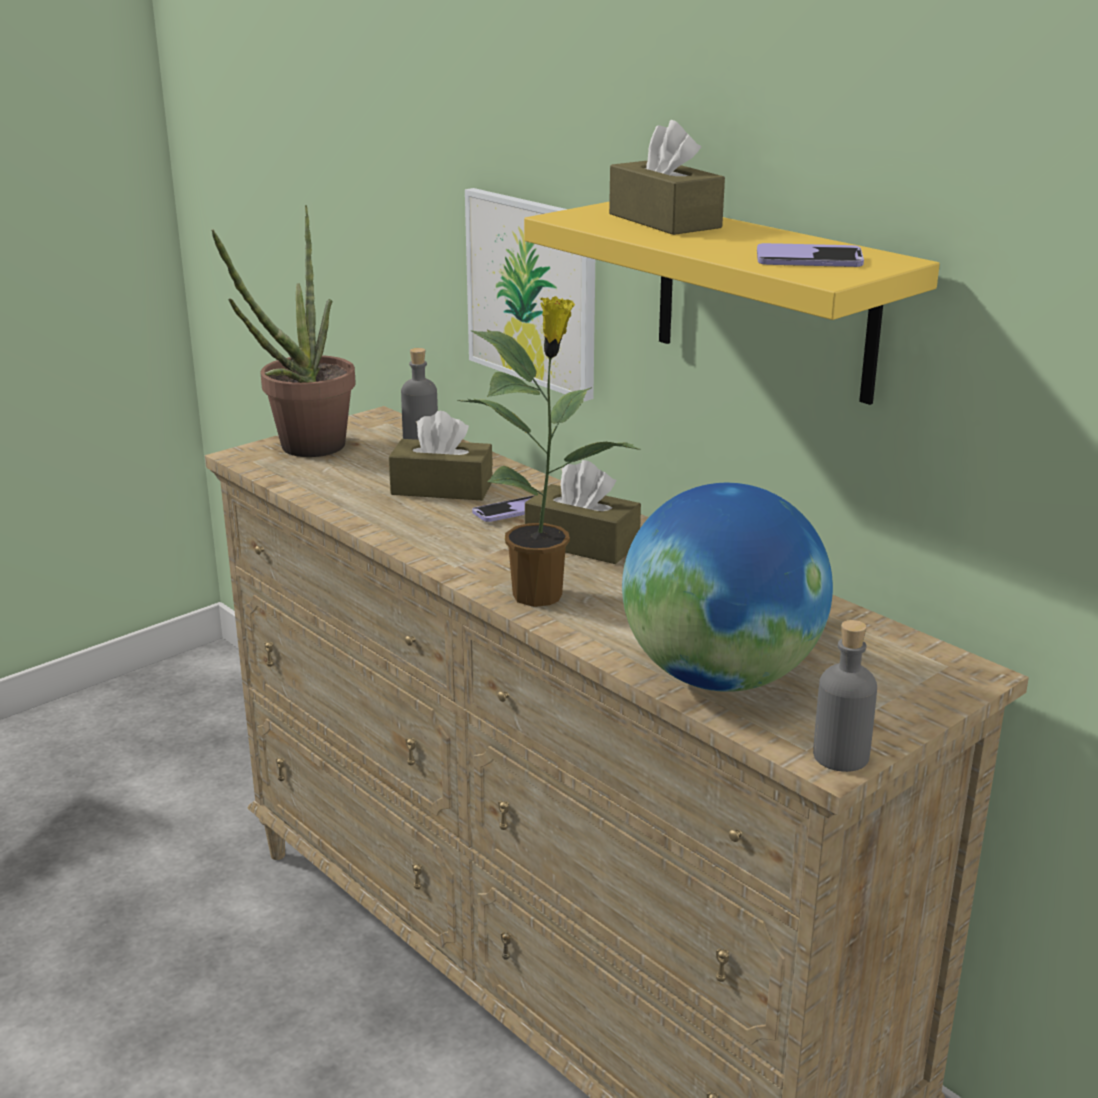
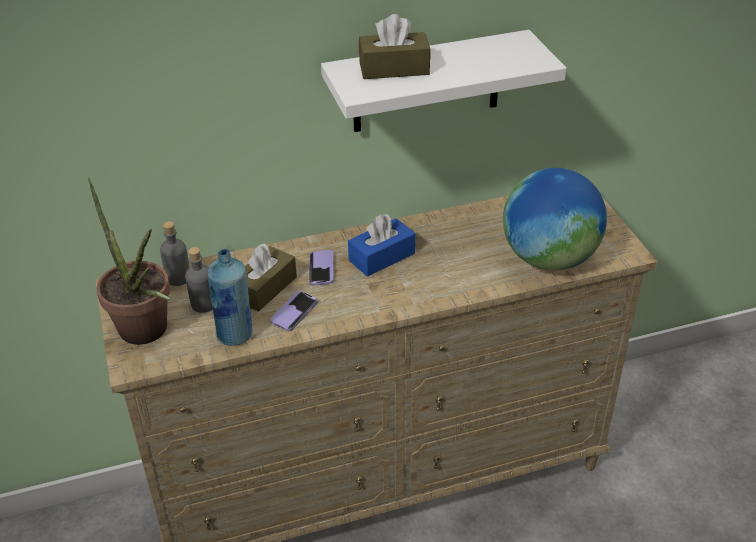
camera: 65 degrees left, 15 degrees up
potted plant [458,296,640,607] -> none
picture [465,188,595,401] -> none
yellow shelf [524,201,940,405] -> white shelf [321,30,567,132]
brown tissue box [525,460,641,564] -> blue tissue box [348,214,415,277]
phone [757,243,864,267] -> phone moved to [271,290,318,331]
grey bottle [813,620,877,772] -> grey bottle moved to [185,247,213,313]
none -> blue bottle [207,249,253,346]

